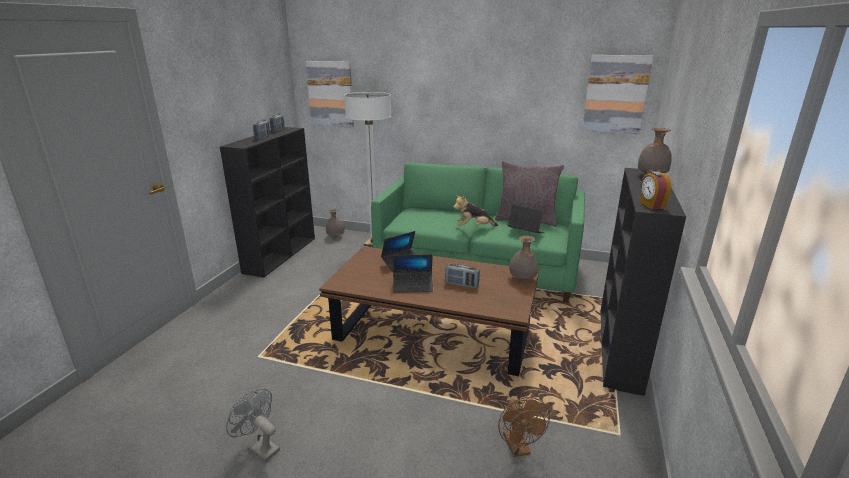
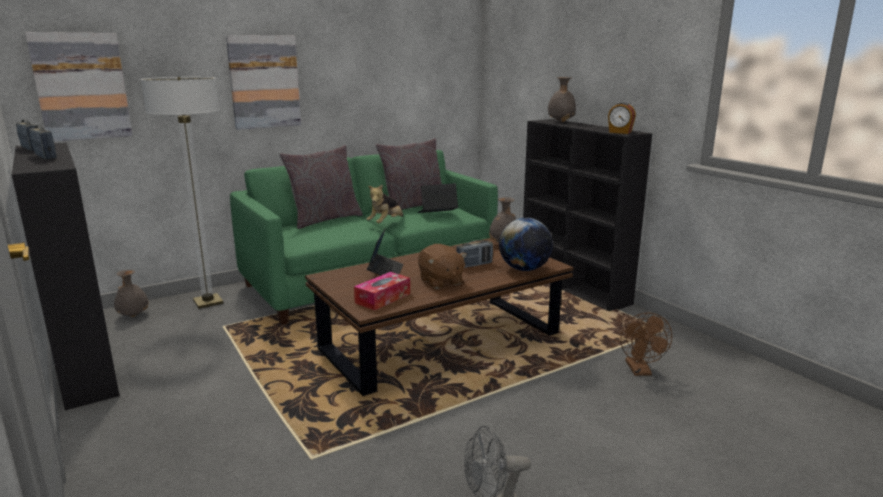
camera: 50 degrees left, 5 degrees down
laptop [393,254,433,293] -> brown plush toy [418,244,467,289]
brown fan [498,397,550,457] -> brown fan turned 60 degrees clockwise [620,312,672,376]
picture [582,55,653,134] -> picture moved to [226,35,301,130]
none -> grey pillow [279,145,363,229]
none -> tissue box [354,272,410,310]
none -> globe [499,218,553,271]

